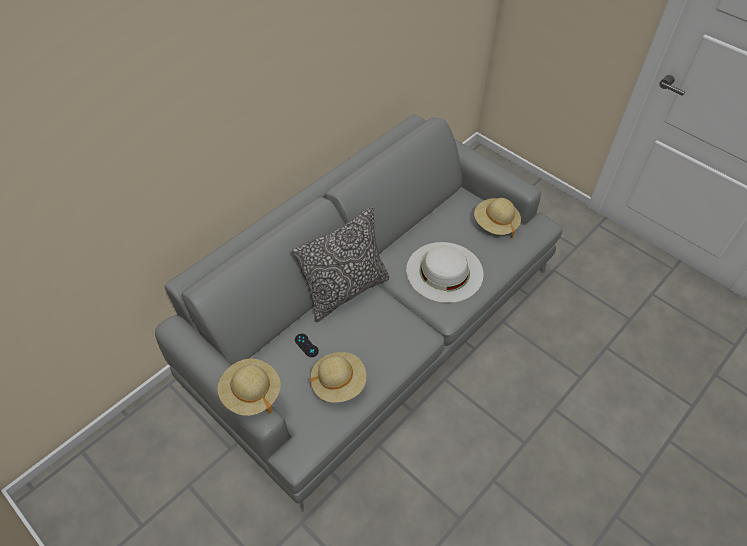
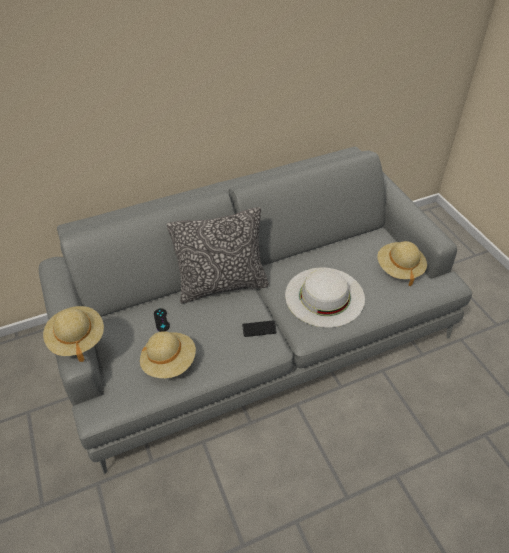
camera: 25 degrees right, 5 degrees down
none -> phone [242,321,277,337]

